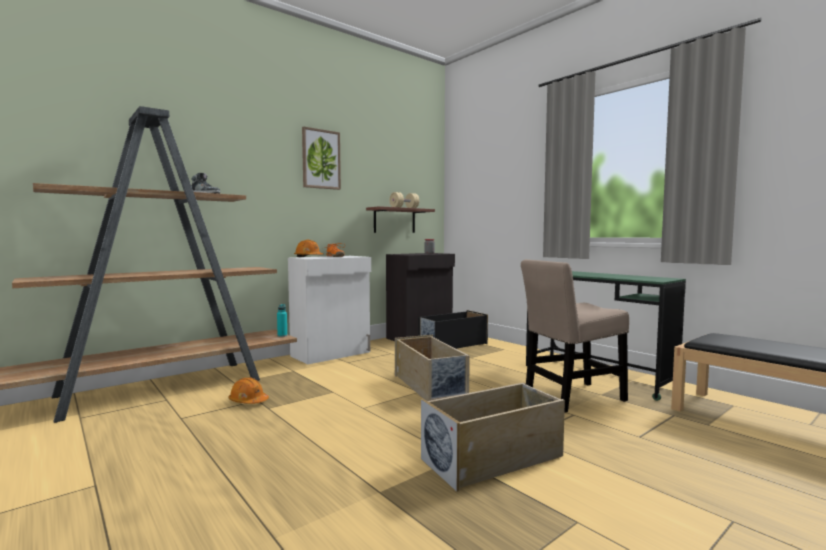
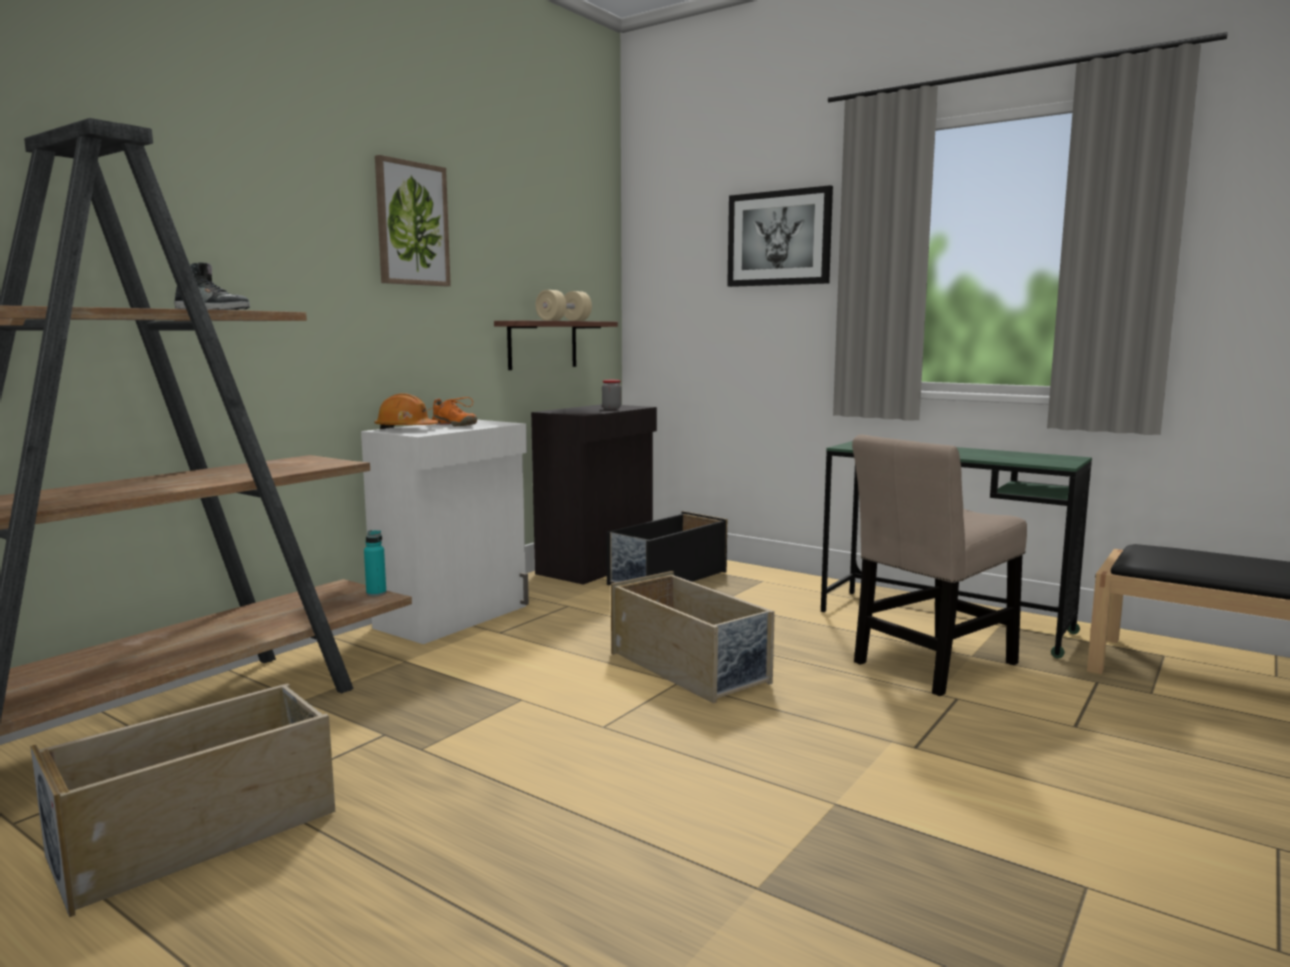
camera: 15 degrees left, 5 degrees up
orange hard hat [229,378,269,404] -> none
beige storage box [421,383,565,492] -> beige storage box moved to [30,683,335,917]
none -> picture [727,185,833,287]

